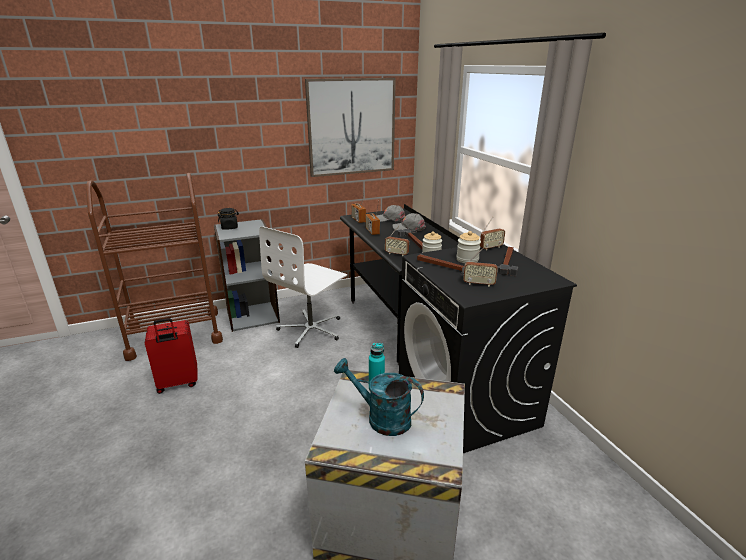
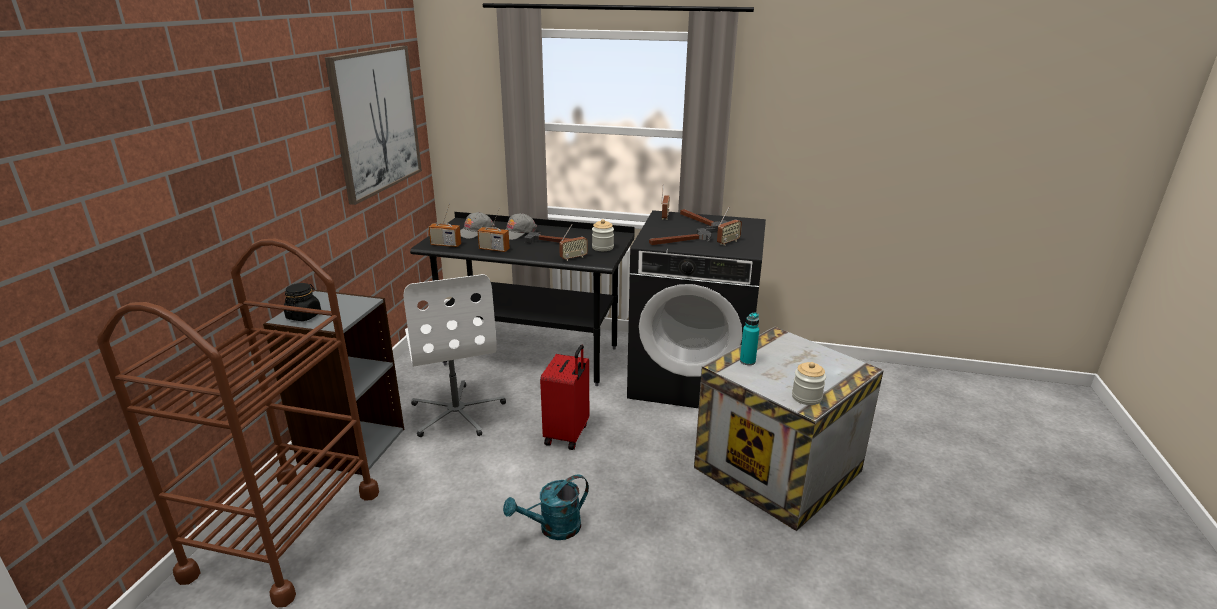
camera: 55 degrees left, 0 degrees up
red suitcase [145,318,198,394] -> red suitcase moved to [540,345,589,450]
turquoise watering can [334,358,424,436] -> turquoise watering can moved to [503,474,589,540]
jar [456,231,481,263] -> jar moved to [792,362,826,405]

